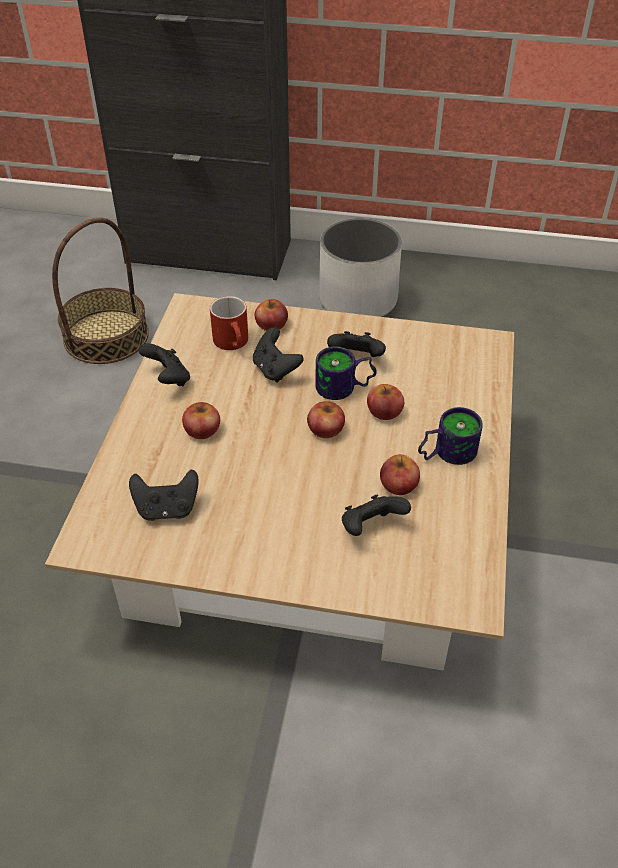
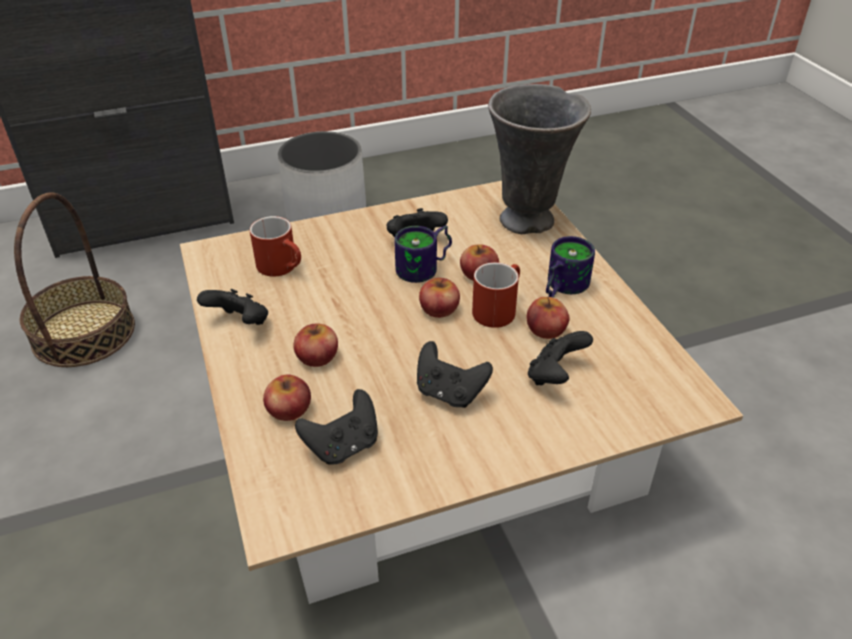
camera: 30 degrees left, 5 degrees down
black game controller [253,327,304,383] -> black game controller moved to [417,341,493,408]
apple [255,299,288,331] -> apple moved to [263,374,311,421]
none -> red mug [472,262,520,328]
none -> grey vase [488,84,591,234]

